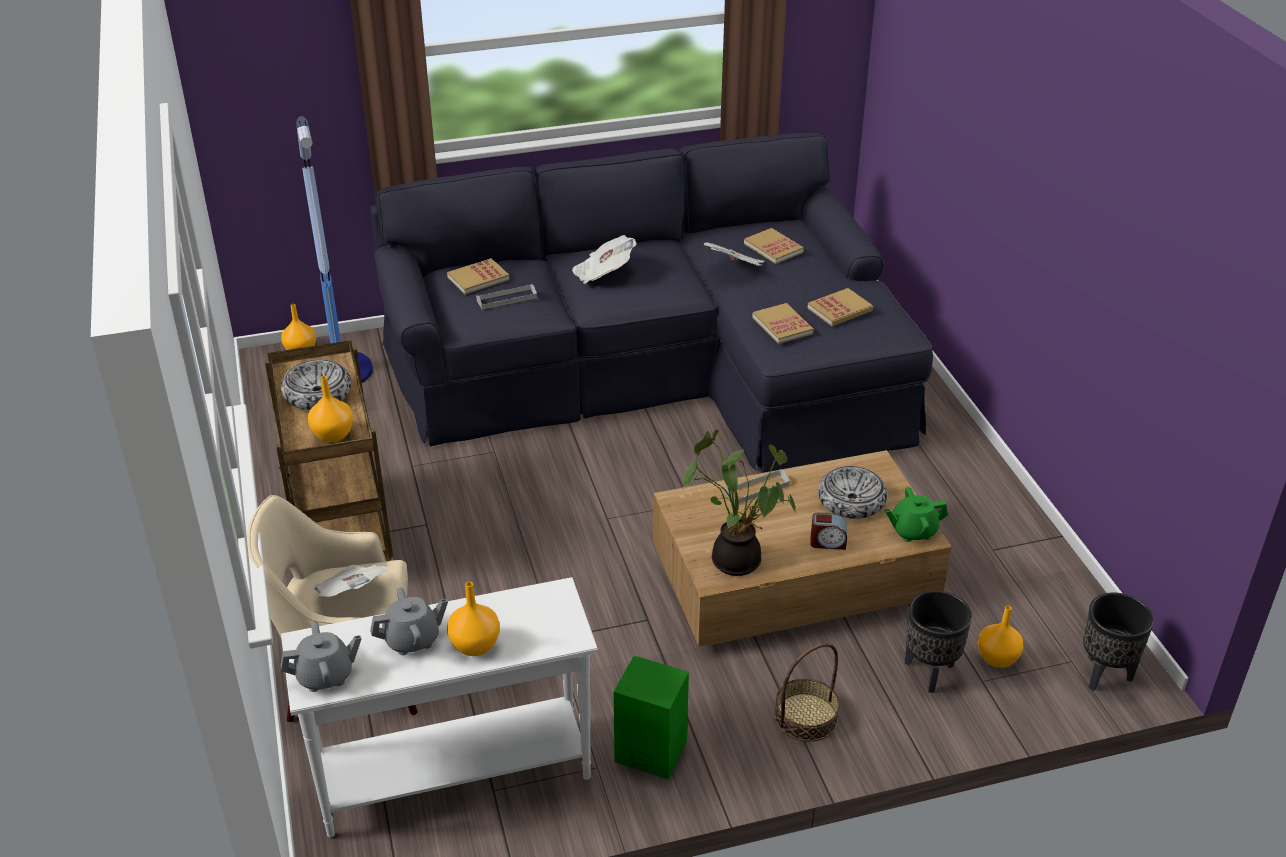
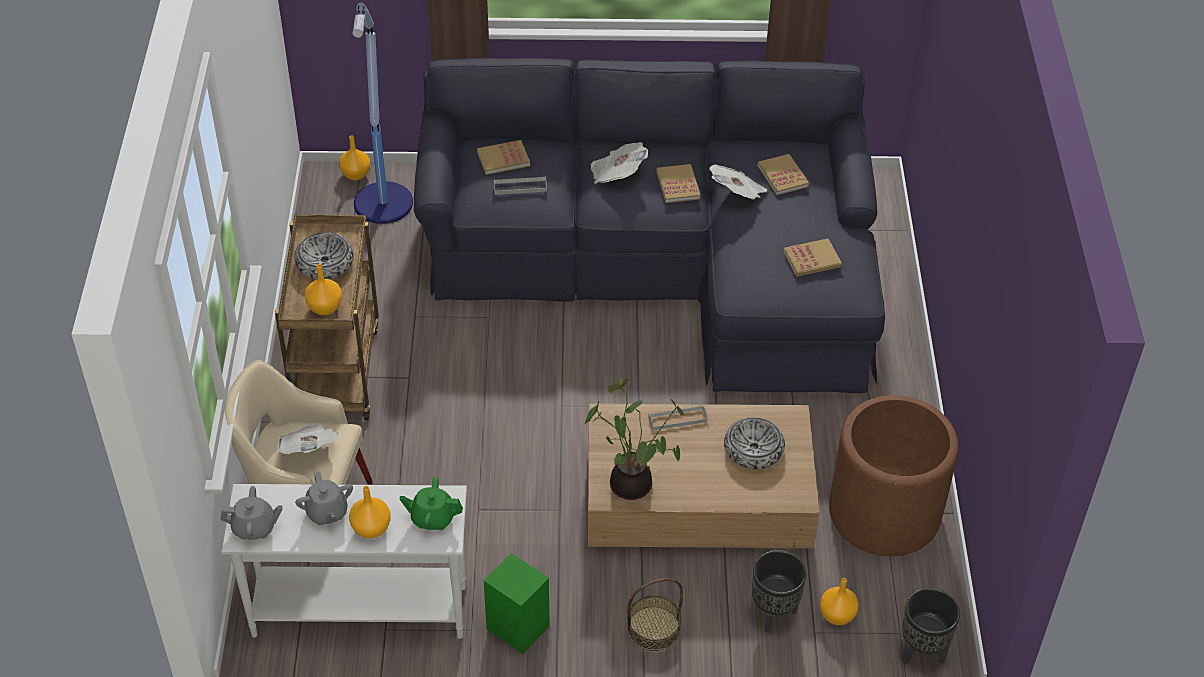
camera: 15 degrees right, 10 degrees up
grey teapot [370,587,448,655] -> grey teapot turned 75 degrees clockwise [295,472,353,525]
book [752,303,814,344] -> book moved to [657,164,701,203]
alarm clock [810,513,847,550] -> none
green teapot [885,487,948,542] -> green teapot moved to [400,477,463,530]
none -> brown planter [829,395,959,556]

